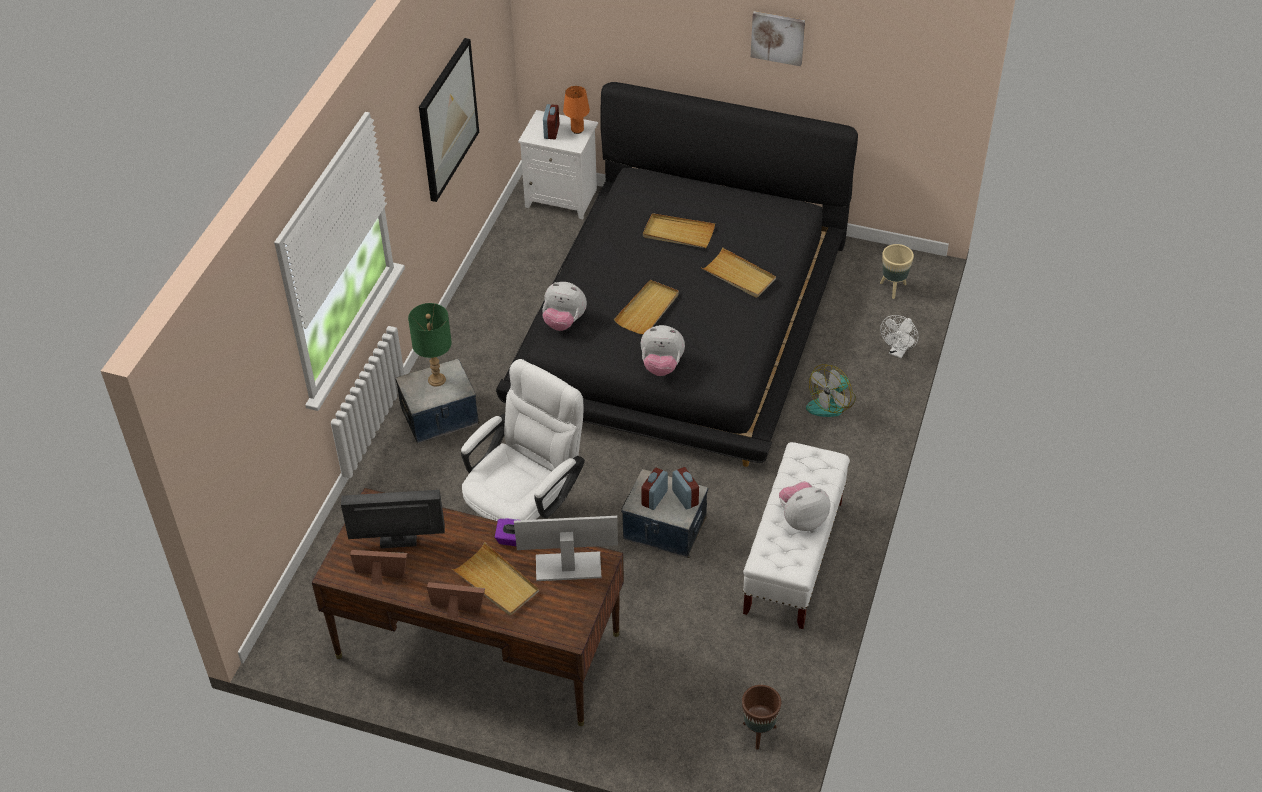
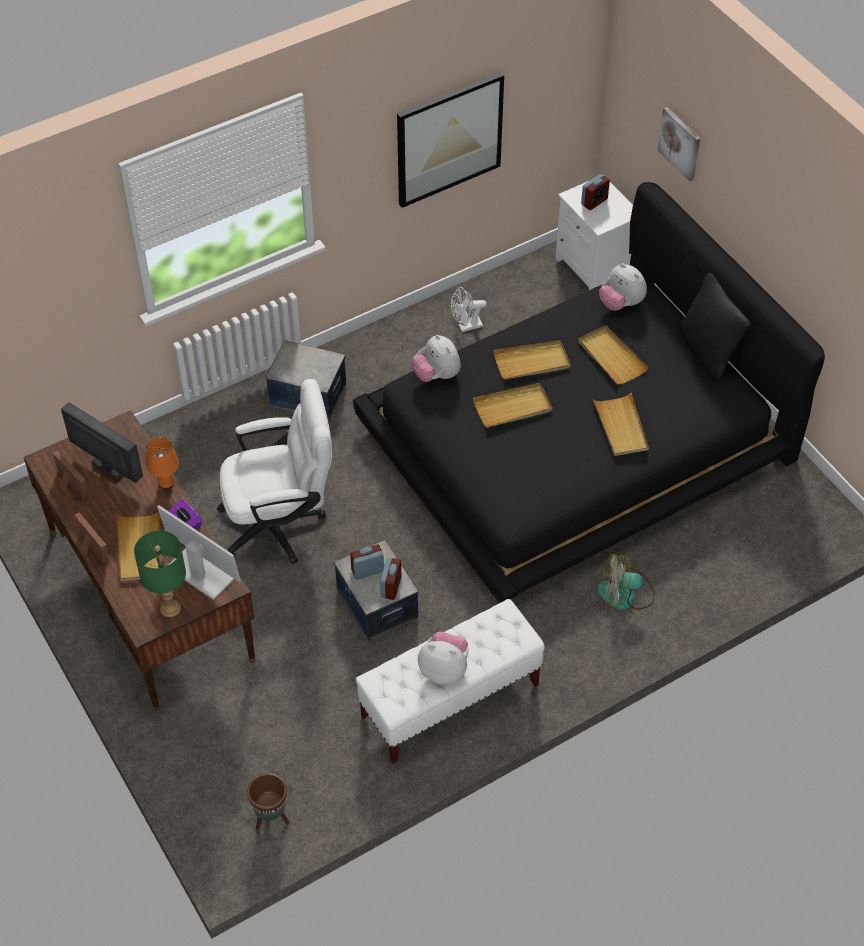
camera: 40 degrees right, 5 degrees up
green table lamp [408,303,452,386] -> green table lamp moved to [134,530,186,617]
orange table lamp [563,86,590,134] -> orange table lamp moved to [146,437,179,488]
plush toy [641,325,685,376] -> plush toy moved to [599,263,647,311]
picture [751,11,805,66] -> picture moved to [658,107,700,181]
beige planter [880,244,914,299] -> none
white fan [880,315,919,358] -> white fan moved to [451,287,487,332]
none -> beige tray [494,340,571,379]
none -> black pillow [678,273,751,382]

